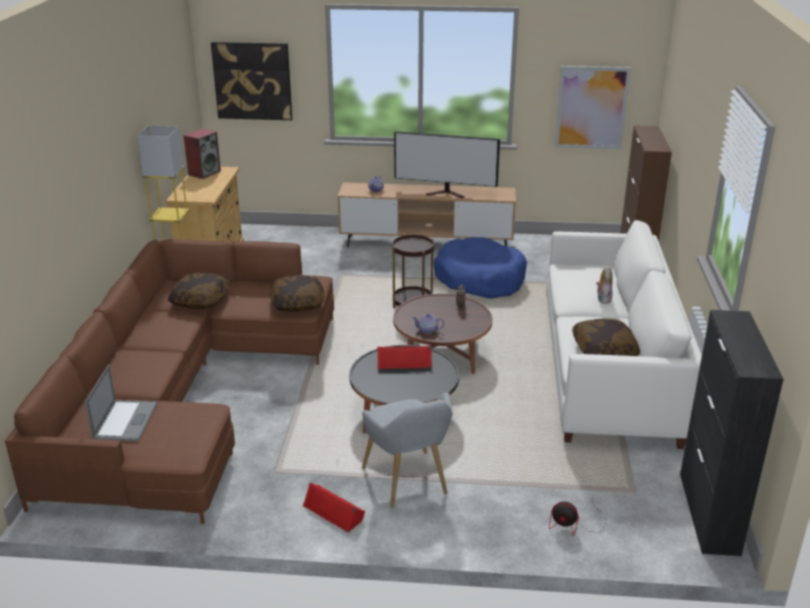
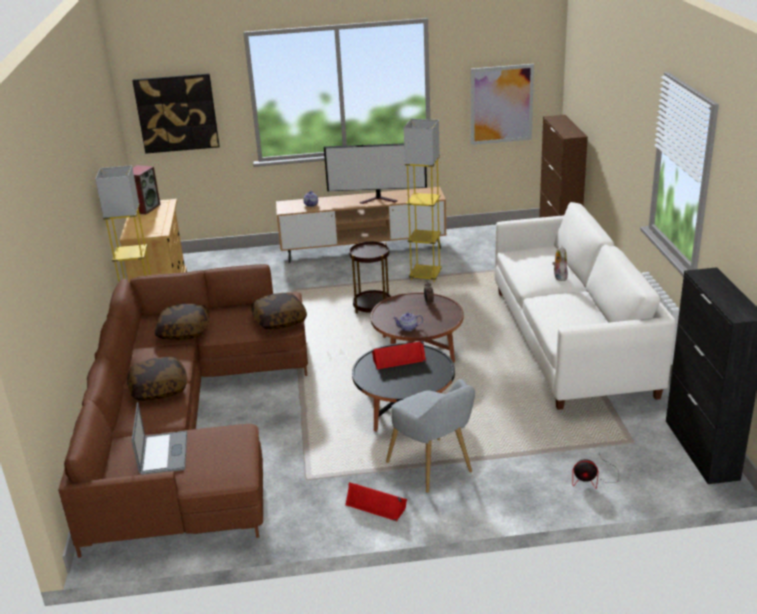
camera: 10 degrees left, 0 degrees up
blue dog bed [434,237,527,298] -> yellow floor lamp [404,119,442,282]
pillow [572,319,640,356] -> pillow moved to [127,357,187,401]

